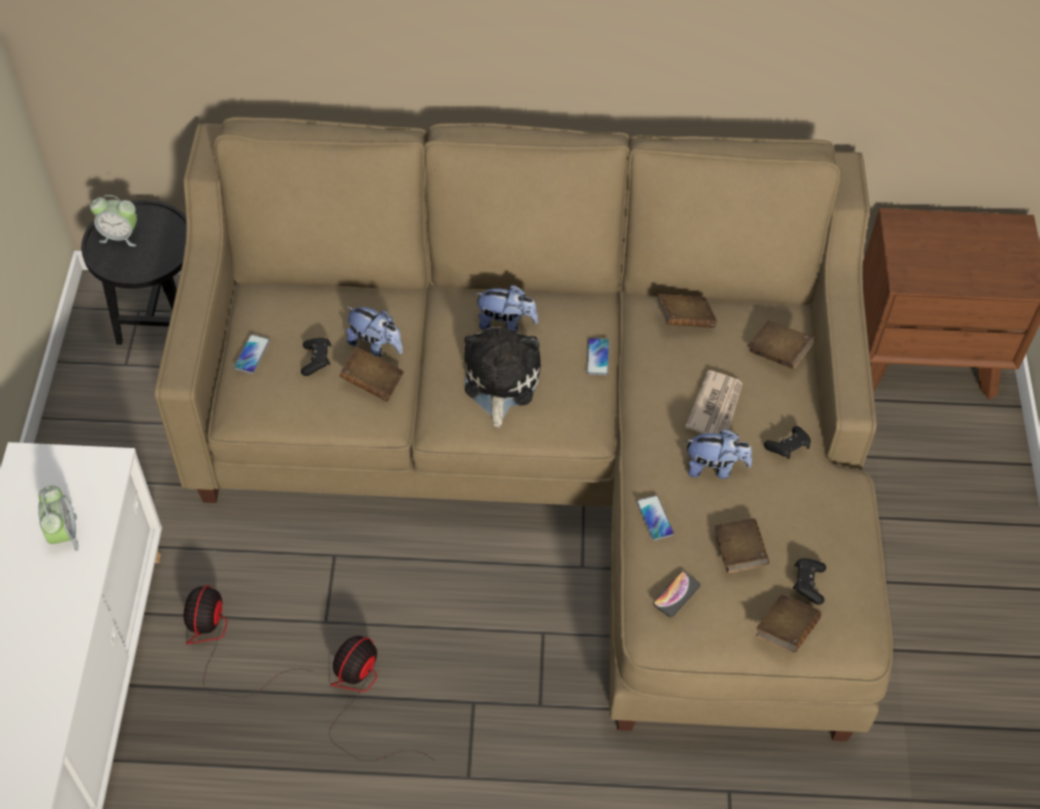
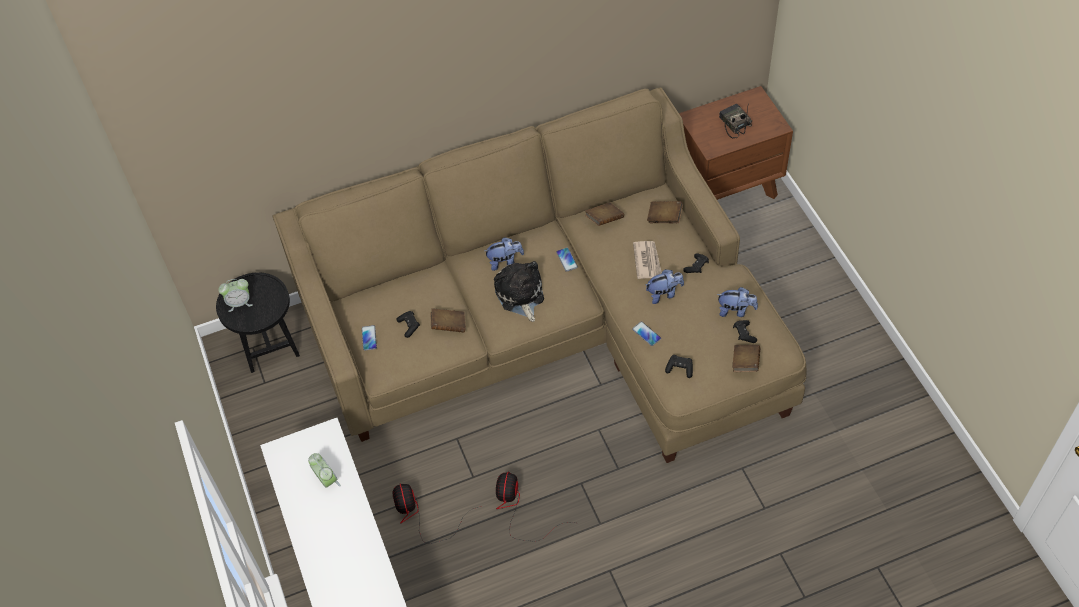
camera: 20 degrees left, 0 degrees up
plush toy [346,306,403,357] -> plush toy moved to [716,287,758,317]
phone [653,571,700,617] -> black game controller [665,355,693,378]
brown book [714,518,769,573] -> none
none -> radio [719,103,752,138]

